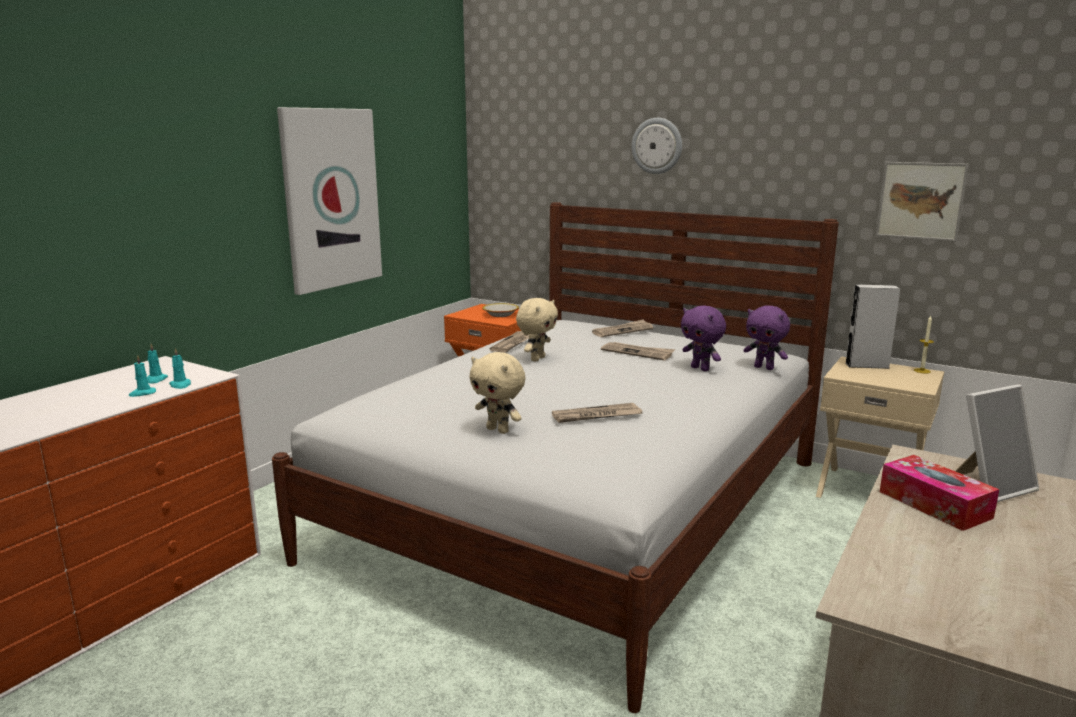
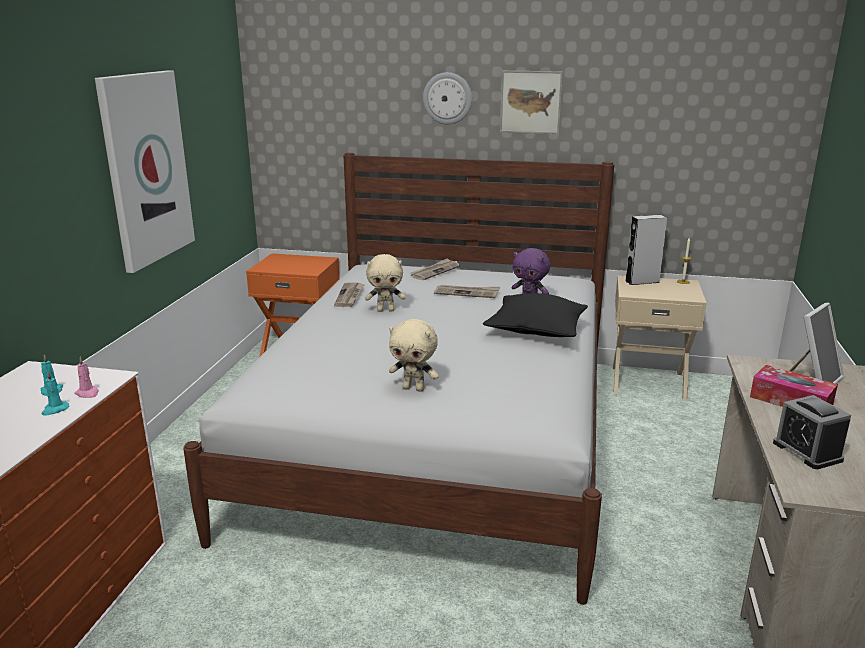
camera: 20 degrees left, 5 degrees up
turquoise candle [169,348,191,389] -> pink candle [74,357,99,398]
bowl [482,303,519,317] -> none
beige plush toy [516,298,558,362] -> beige plush toy turned 75 degrees clockwise [365,254,406,312]
newspaper [552,403,643,423] -> none
purple plush toy [744,305,790,370] -> none
picture [876,162,969,241] -> picture moved to [500,71,563,134]
none -> black pillow [483,293,588,337]
none -> alarm clock [773,395,851,469]

